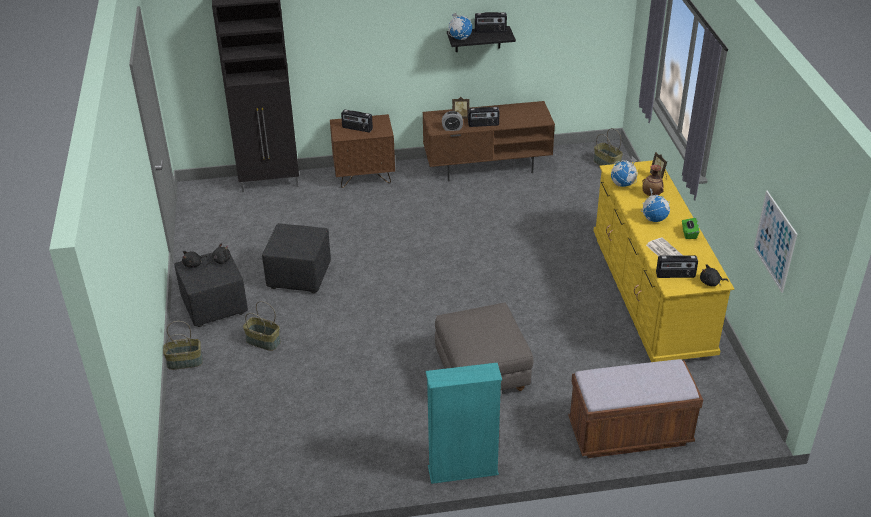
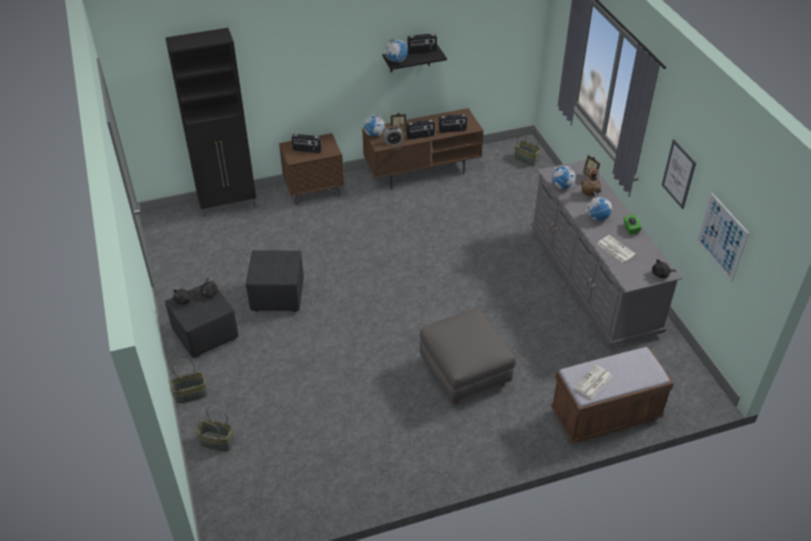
camera: 10 degrees left, 5 degrees up
basket [243,301,281,351] -> basket moved to [195,406,234,451]
turquoise bookcase [426,363,502,484] -> none
yellow dresser [593,160,734,362] -> grey dresser [531,160,682,346]
radio [656,255,698,278] -> radio moved to [439,114,467,133]
none -> globe [364,113,385,136]
none -> newspaper [574,365,612,399]
none -> picture [662,139,696,209]

